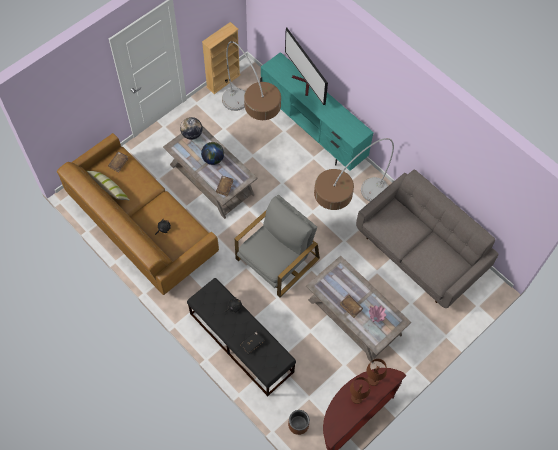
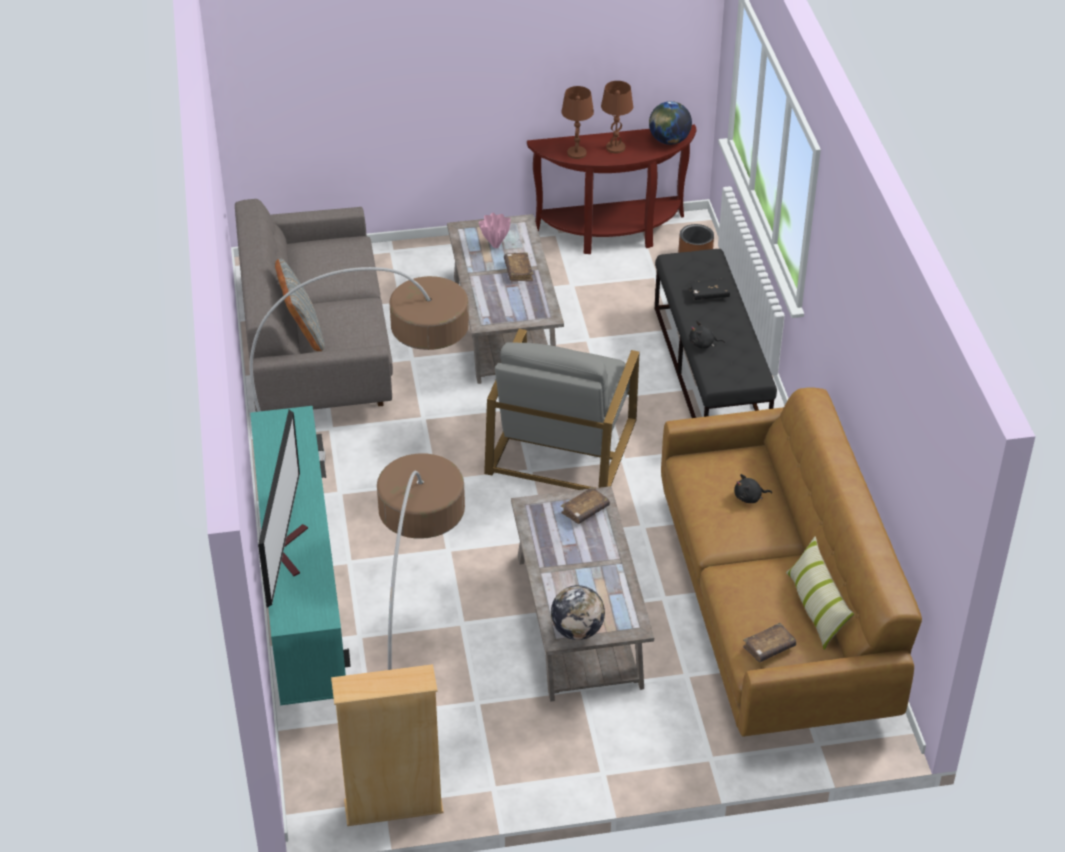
camera: 145 degrees left, 20 degrees down
globe [201,142,224,165] -> globe moved to [649,101,692,145]
grey armchair [235,195,320,297] -> grey armchair turned 60 degrees counterclockwise [484,329,640,490]
none -> grey pillow [275,259,325,351]

